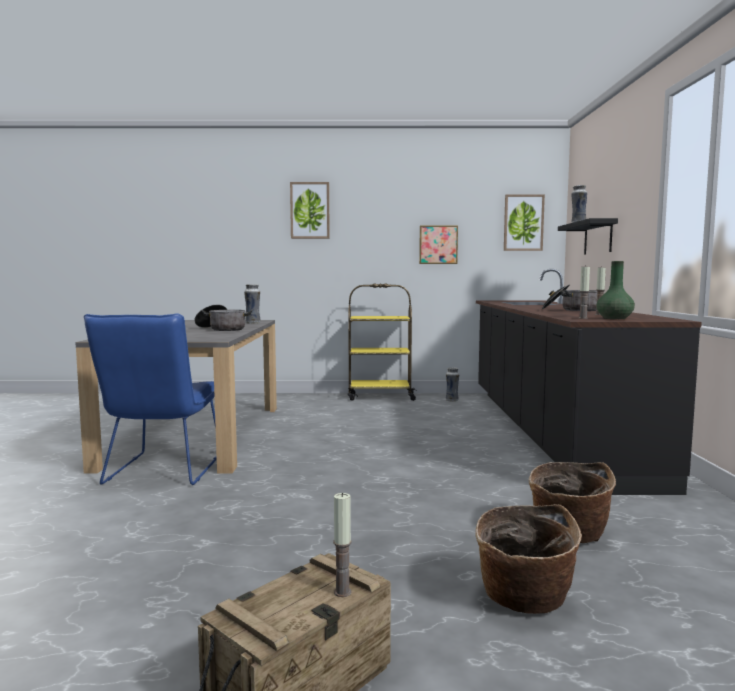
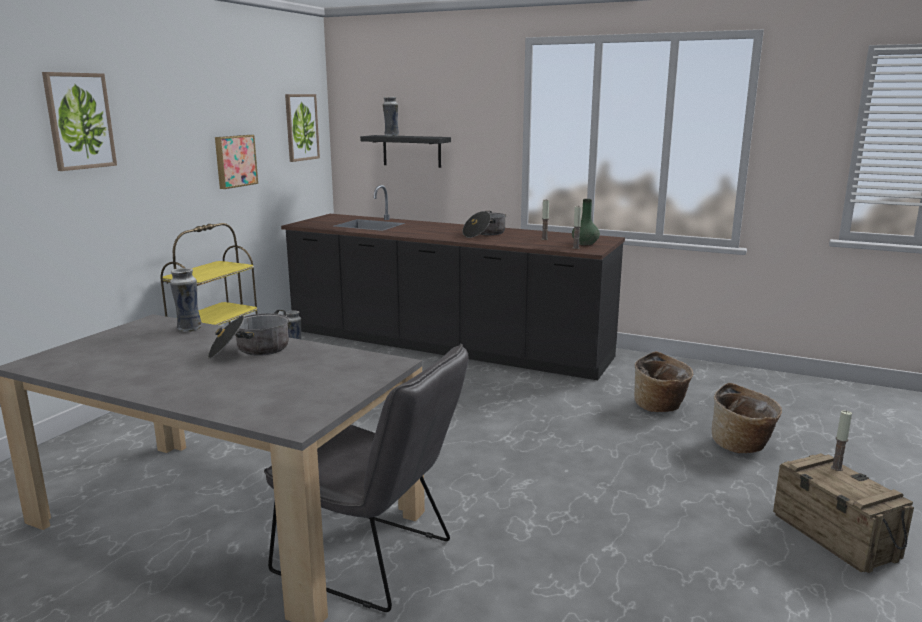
camera: 65 degrees left, 10 degrees up
blue chair [84,313,217,485] -> grey chair [264,343,469,612]

